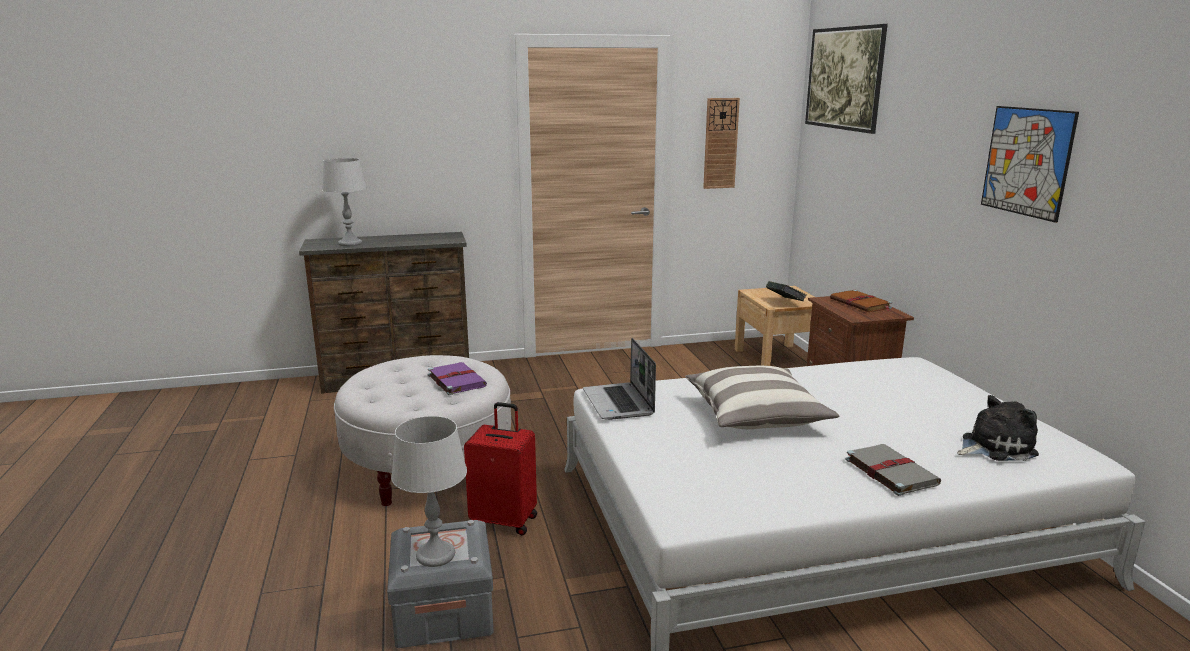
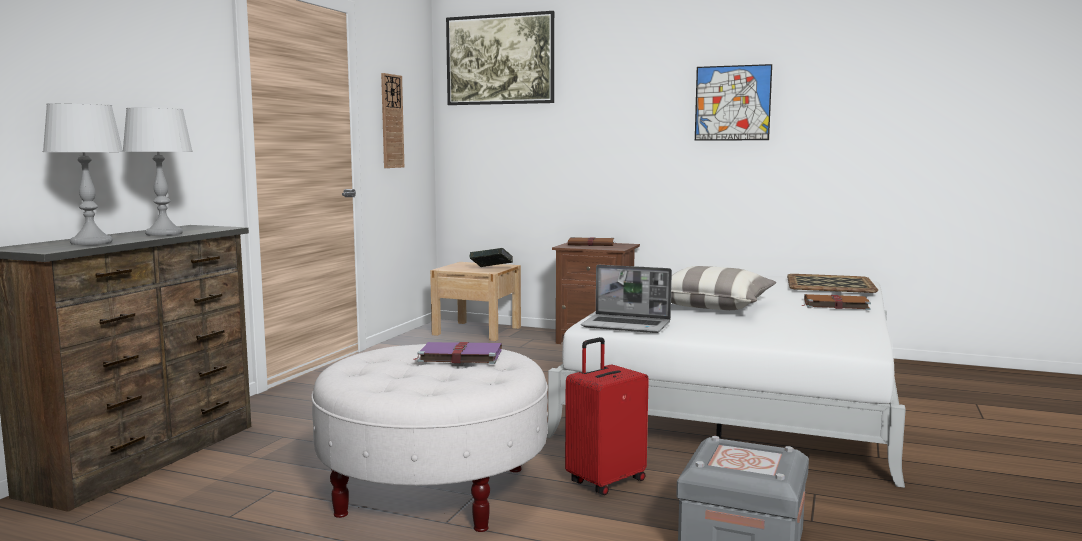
camera: 55 degrees left, 10 degrees down
grey table lamp [391,416,467,567] -> grey table lamp moved to [123,107,193,236]
grey book [845,444,941,496] -> brown book [802,294,871,310]
plush toy [957,395,1039,461] -> tray [787,274,878,293]

